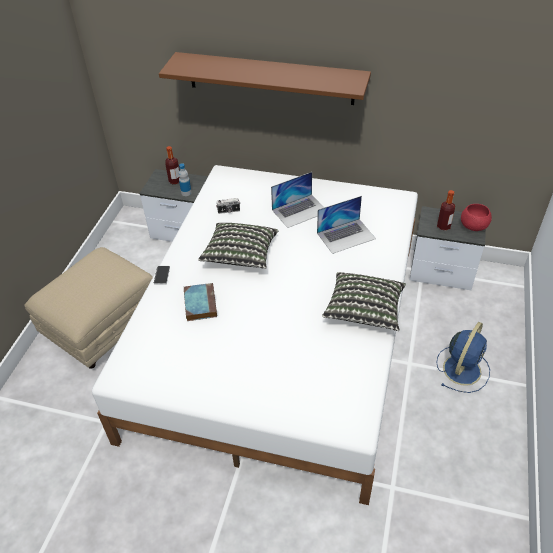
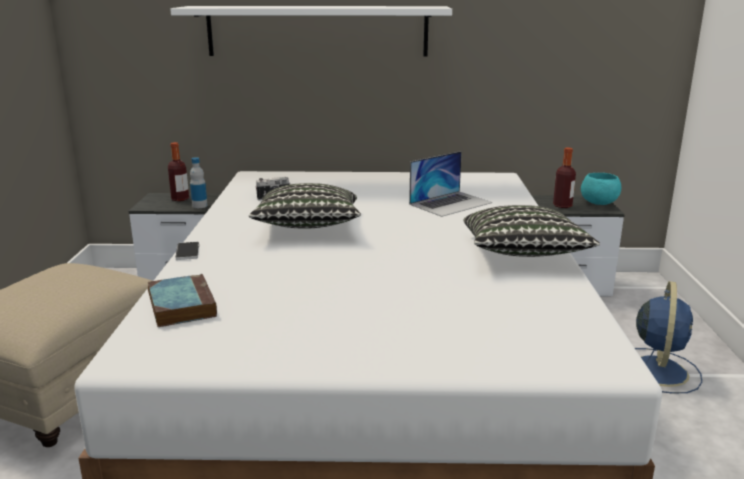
camera: 15 degrees left, 25 degrees down
brown shelf [159,52,371,105] -> white shelf [170,6,452,56]
book [184,283,217,321] -> book moved to [148,274,217,327]
laptop [271,172,324,228] -> none
red bowl [461,204,492,231] -> turquoise bowl [581,173,621,205]

